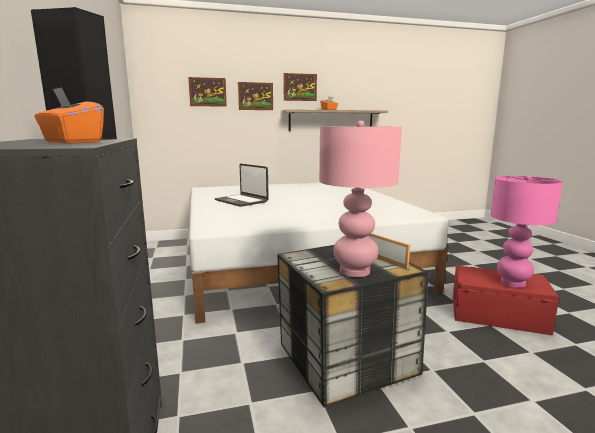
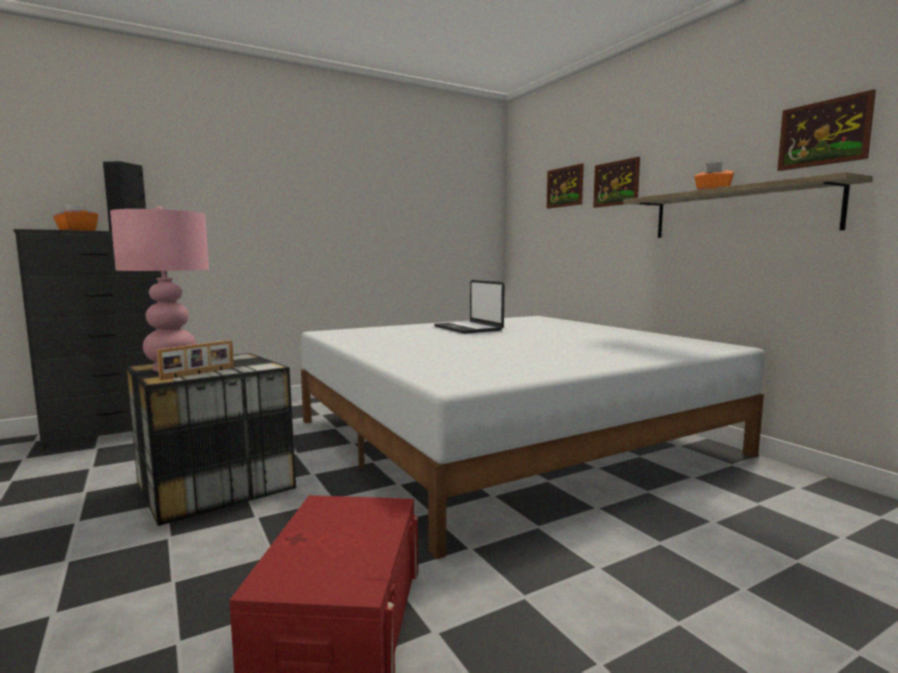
camera: 75 degrees right, 5 degrees down
laptop [215,164,269,207] -> laptop turned 60 degrees counterclockwise [434,280,505,334]
picture [283,73,317,101] -> picture moved to [777,89,876,171]
pink table lamp [491,175,563,288] -> none

